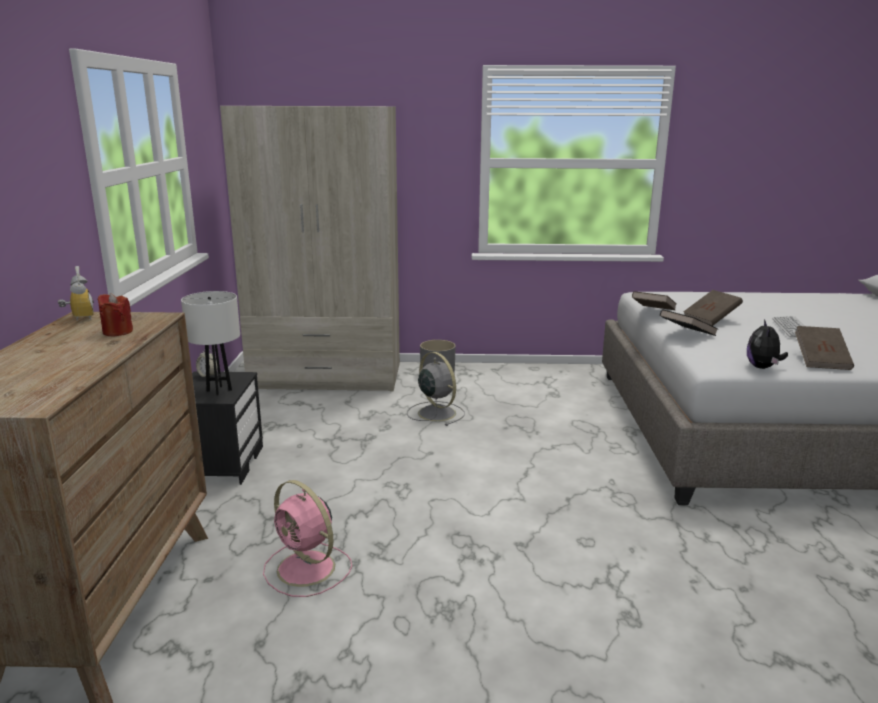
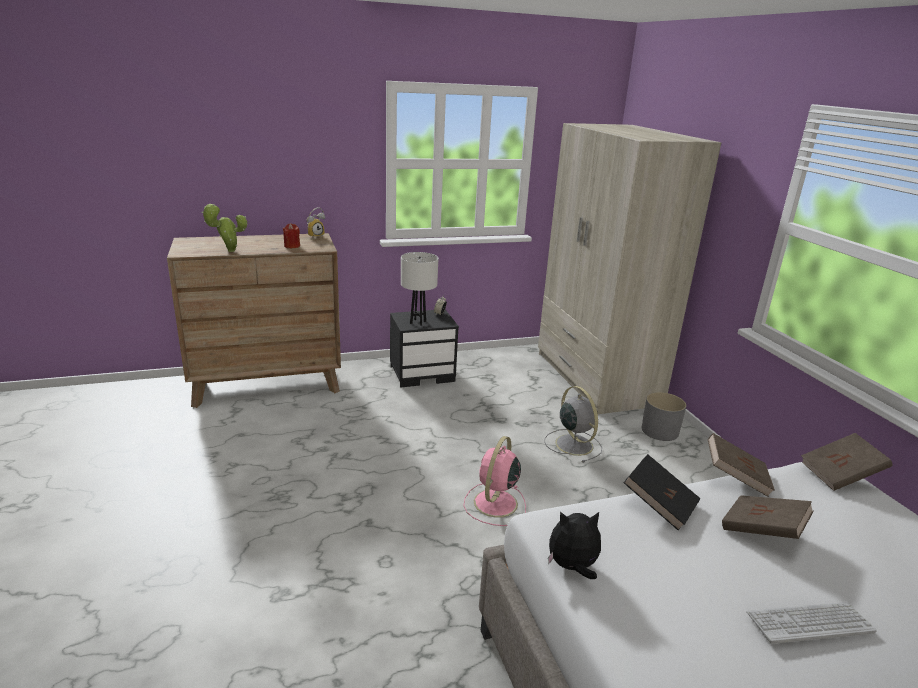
camera: 70 degrees right, 5 degrees up
pink fan [263,480,352,597] -> pink fan moved to [464,436,526,526]
grey fan [407,352,465,426] -> grey fan turned 60 degrees counterclockwise [544,386,602,463]
brown book [795,326,854,370] -> brown book moved to [801,433,892,491]
none -> potted plant [202,204,247,252]

